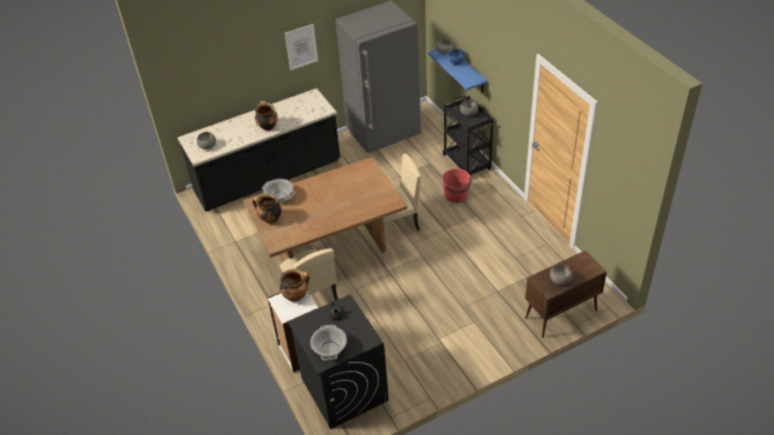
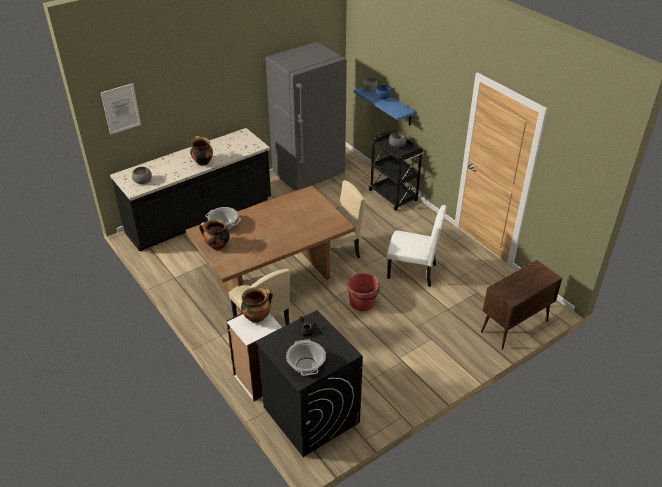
camera: 10 degrees left, 5 degrees down
picture [285,24,318,70] -> picture moved to [101,83,141,135]
red bucket [442,168,471,203] -> red bucket moved to [347,273,380,311]
grey bowl [550,264,572,285] -> none
none -> white chair [387,205,446,287]

